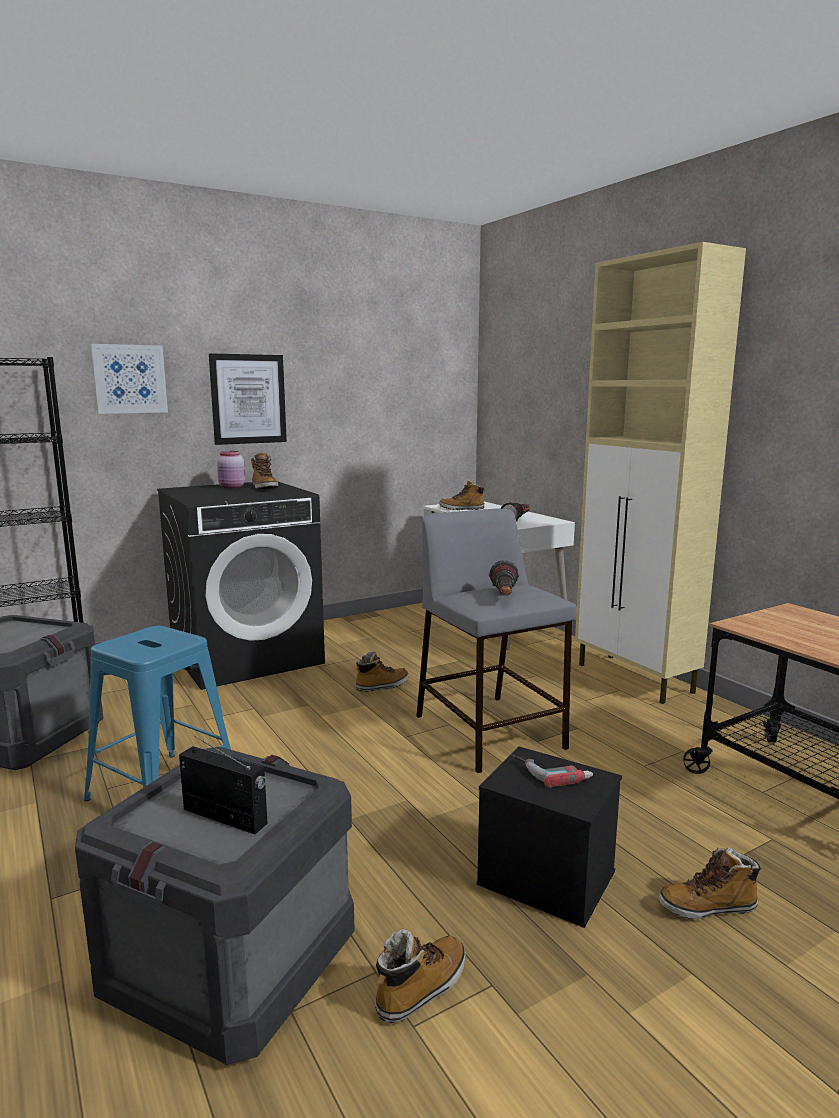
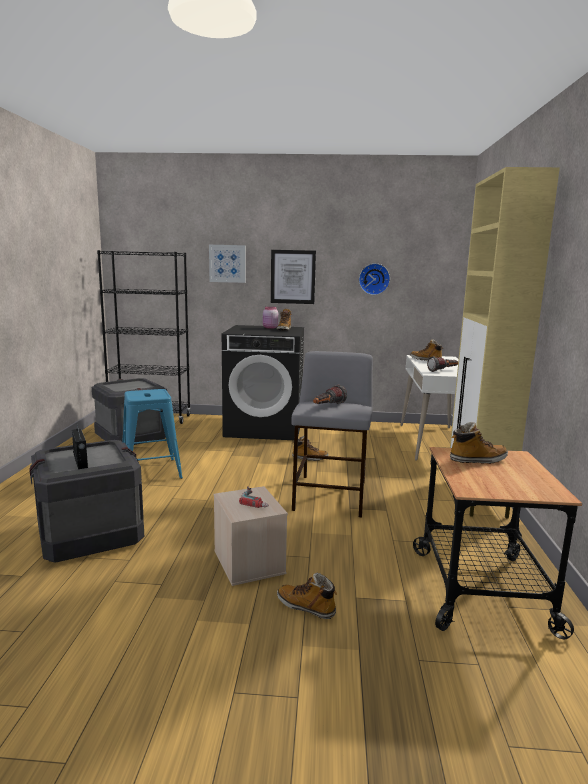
camera: 35 degrees right, 0 degrees up
boot [375,928,466,1023] -> boot moved to [450,422,508,464]
black storage box [477,746,622,928] -> beige storage box [214,486,288,586]
none -> wall clock [359,263,390,295]

